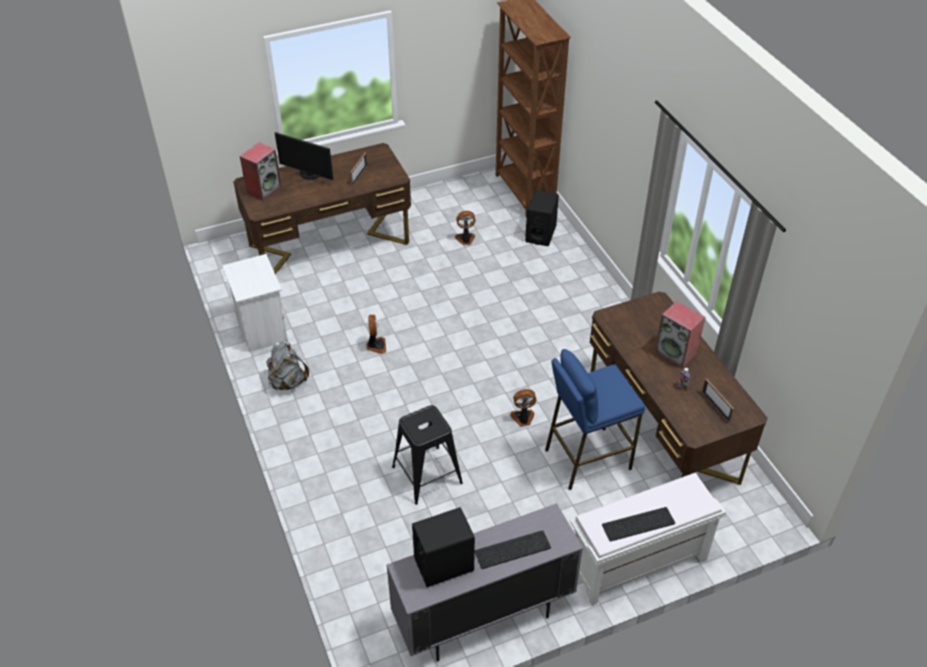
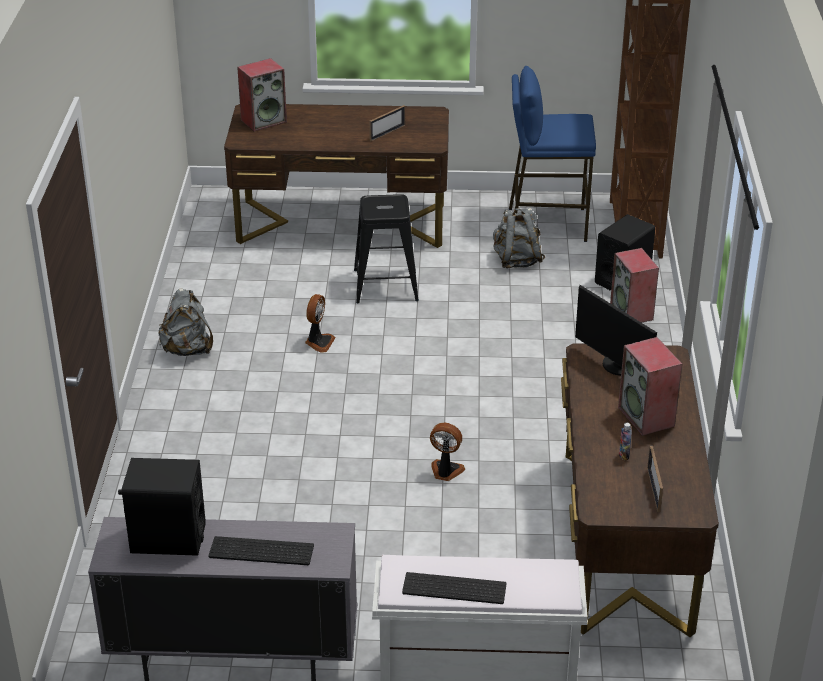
camera: 25 degrees right, 10 degrees down
white nightstand [222,254,288,352] -> none
monitor [275,132,333,180] -> monitor moved to [575,285,657,376]
black stool [392,405,463,505] -> black stool moved to [354,194,419,303]
fan [455,211,476,245] -> grey backpack [493,208,545,268]
blue stool [545,349,645,490] -> blue stool moved to [509,66,596,242]
none -> speaker [610,248,659,323]

